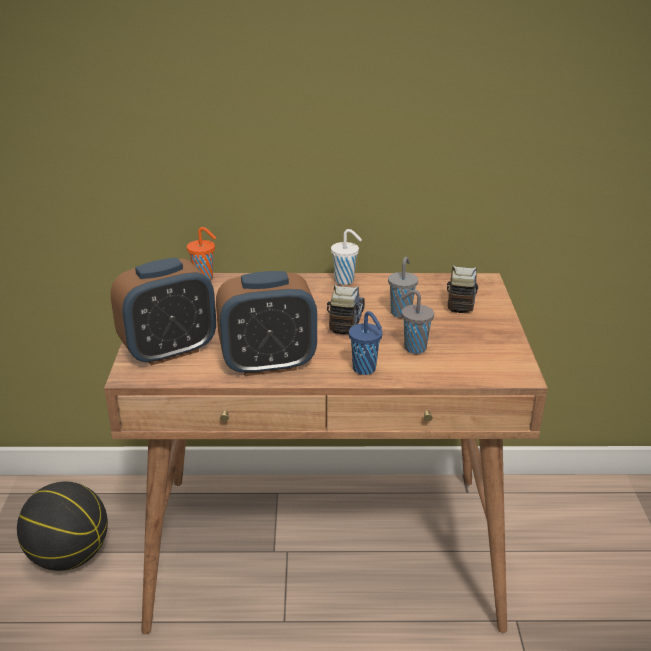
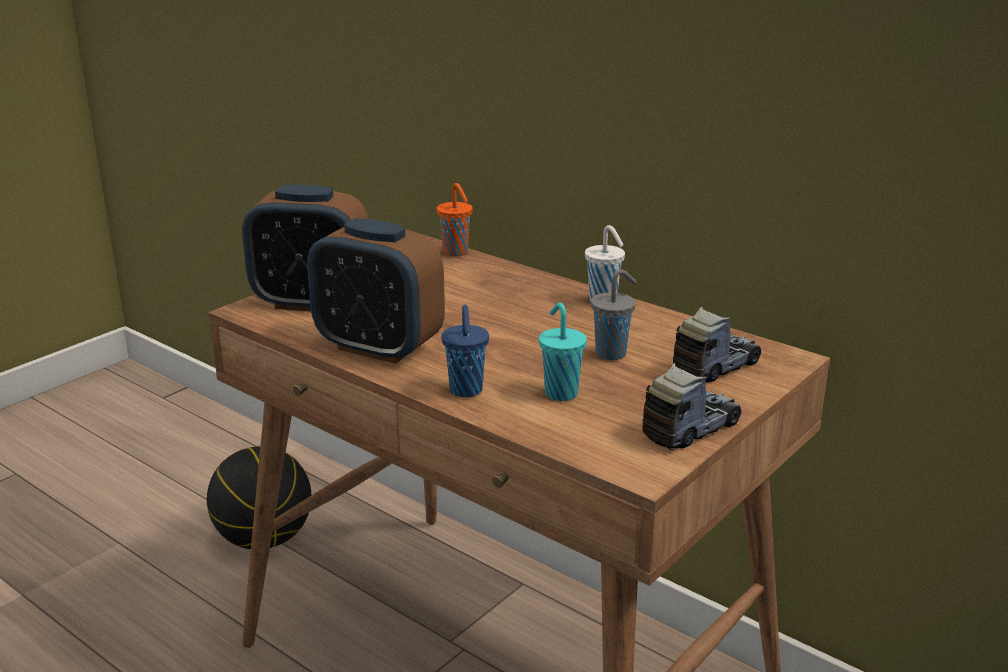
camera: 40 degrees right, 5 degrees down
toy truck [327,284,365,334] -> toy truck moved to [642,363,742,451]
grey cup [401,290,434,354] -> turquoise cup [539,303,587,401]

